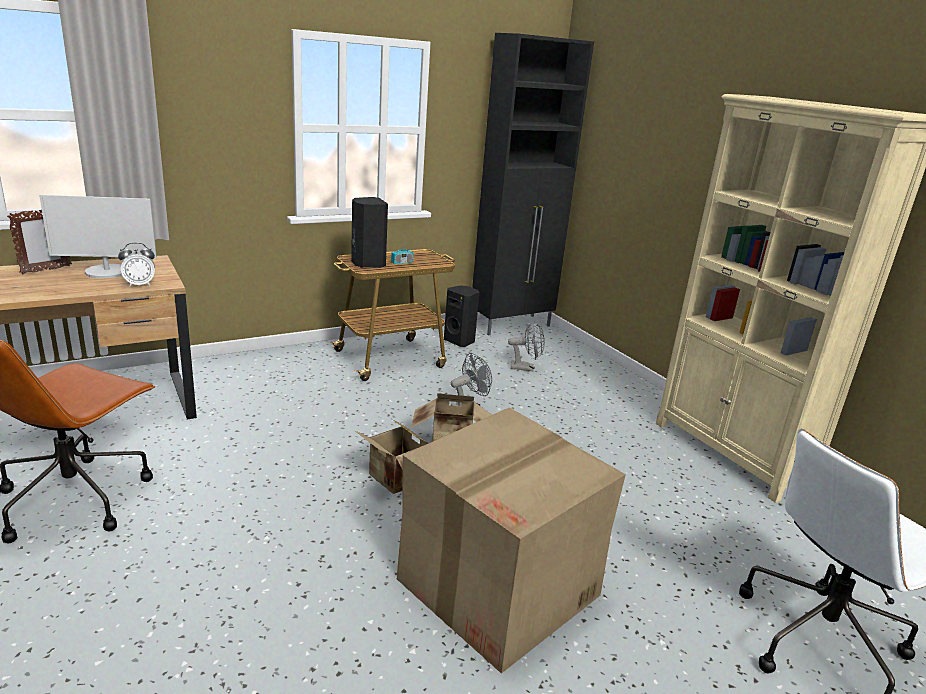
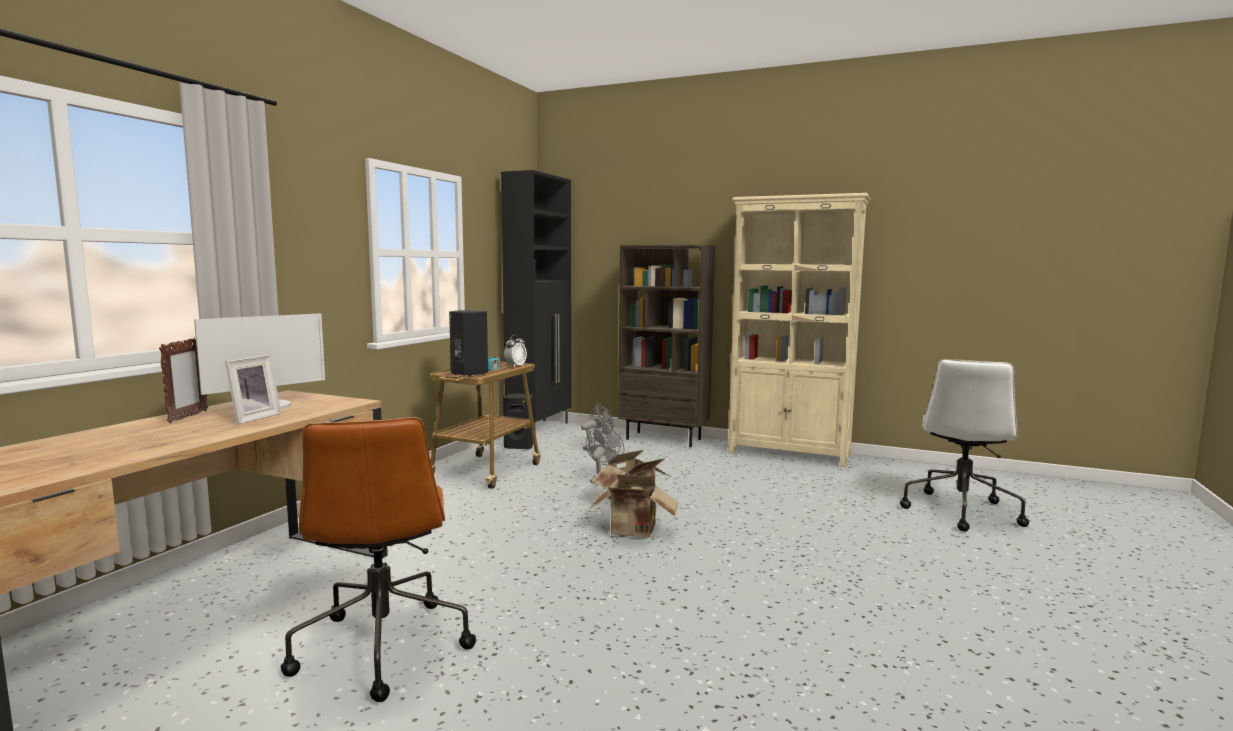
camera: 35 degrees left, 15 degrees down
alarm clock [118,243,155,287] -> alarm clock moved to [504,334,527,368]
cardboard box [397,407,626,674] -> none
none -> picture frame [225,355,281,424]
none -> brown bookcase [618,245,715,447]

